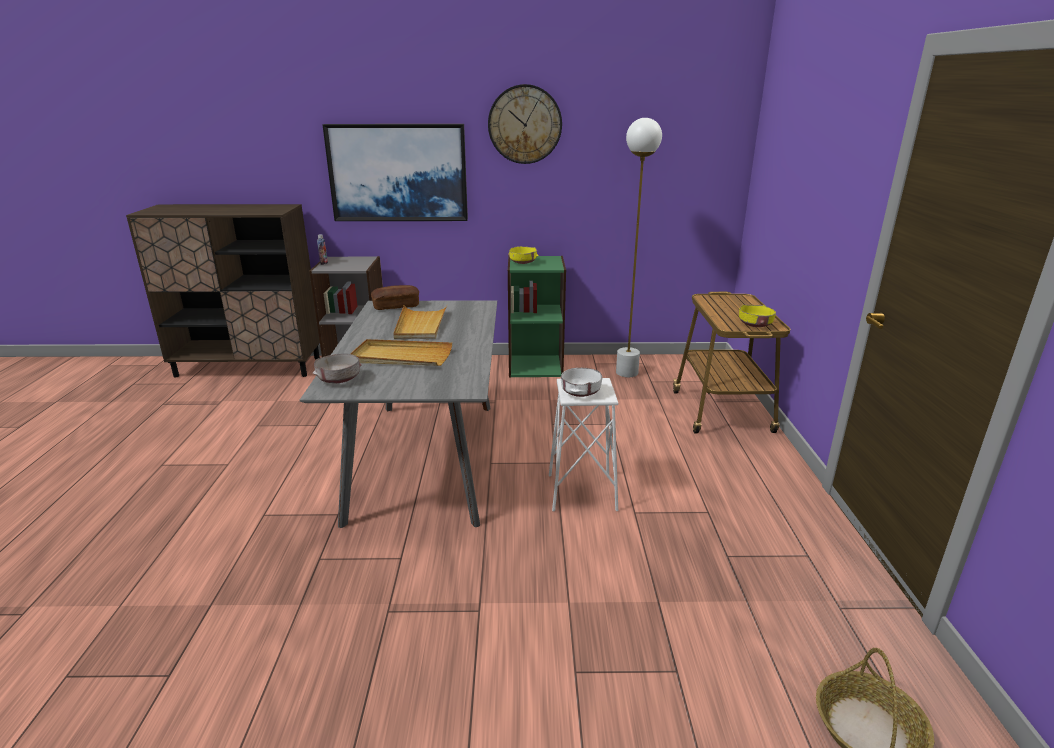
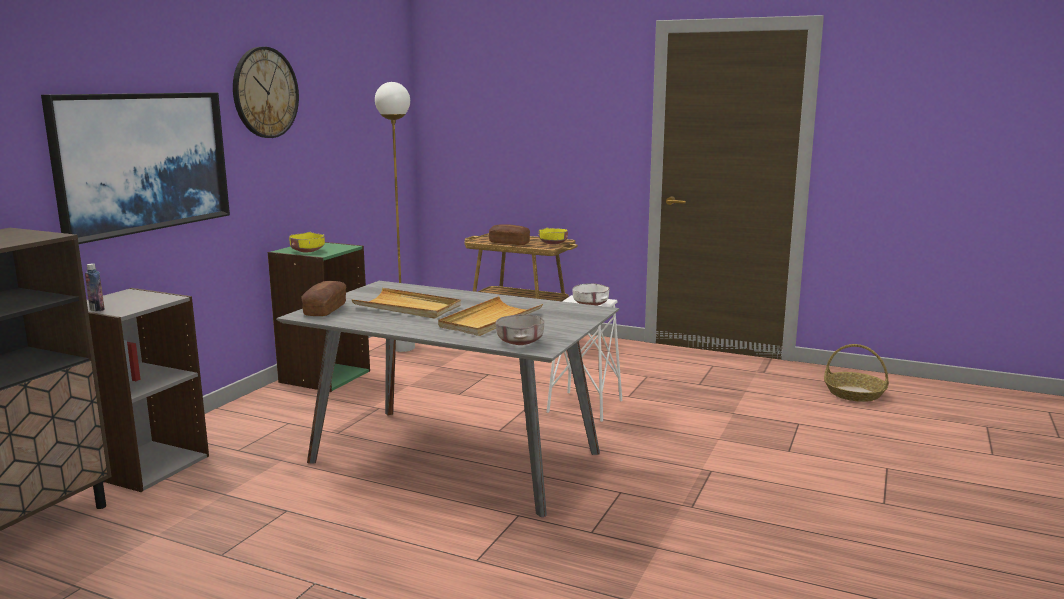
camera: 65 degrees left, 10 degrees down
none -> bread [489,224,530,245]

